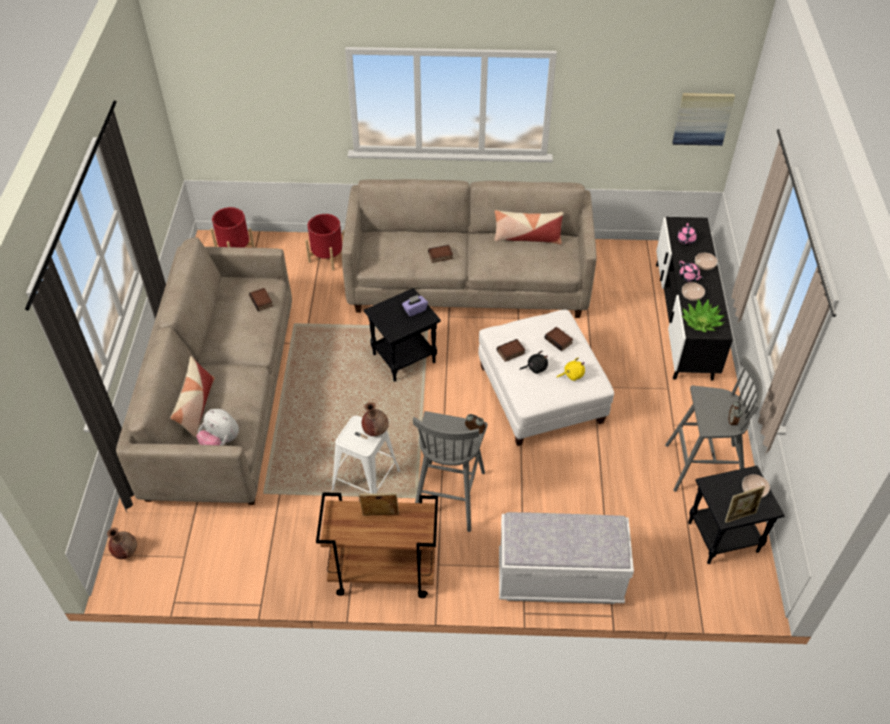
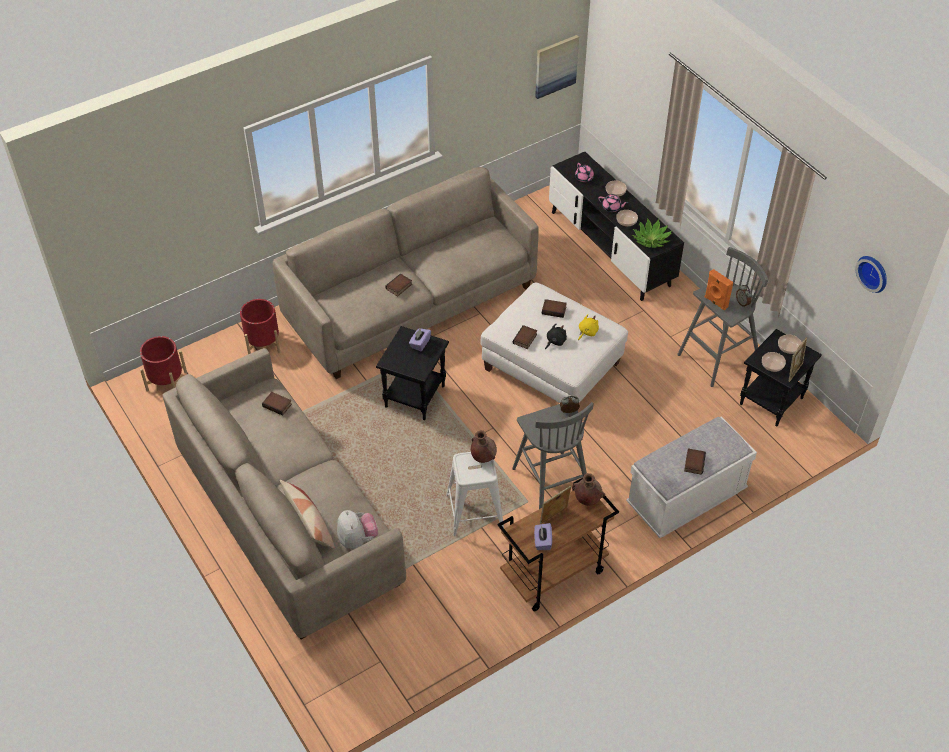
camera: 35 degrees left, 0 degrees up
brown vase [107,528,137,559] -> brown vase moved to [572,473,605,506]
plush toy [197,409,239,446] -> plush toy turned 105 degrees counterclockwise [337,510,378,549]
pillow [494,210,563,245] -> none
none -> purple tissue box [534,523,552,550]
none -> book [684,448,706,475]
none -> orange speaker [705,269,733,311]
none -> bowl [762,352,786,372]
none -> wall clock [856,256,887,293]

